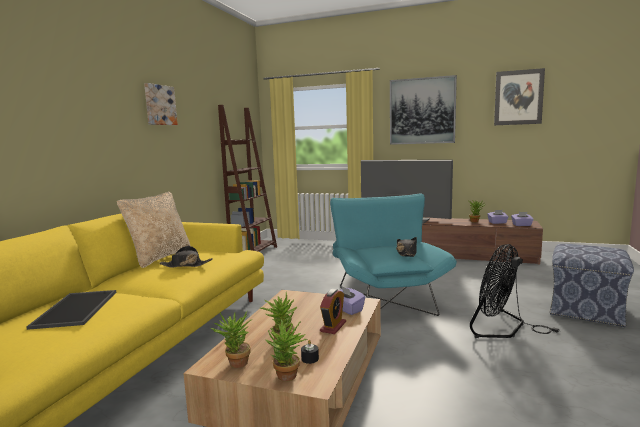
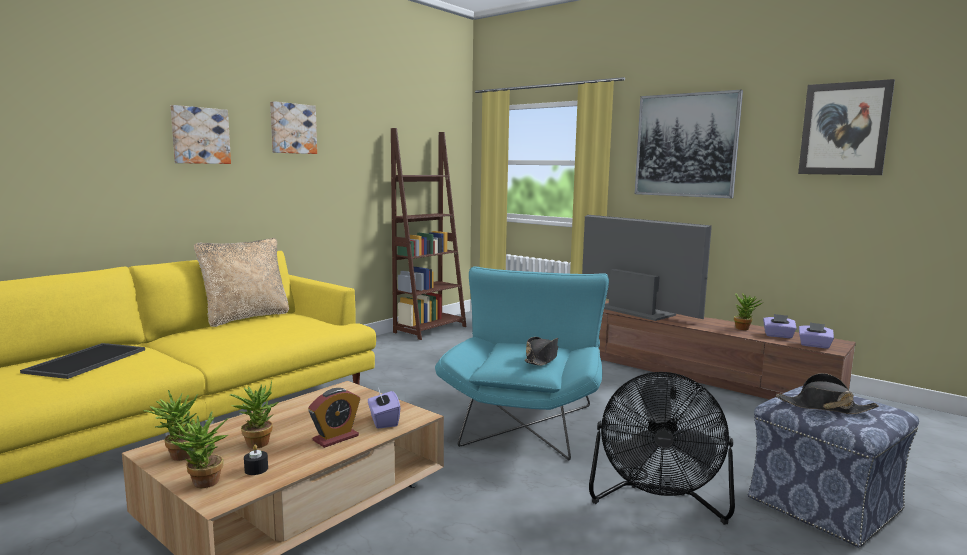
camera: 20 degrees right, 0 degrees up
black hat [159,246,213,268] -> black hat moved to [776,373,879,414]
black fan [470,244,559,338] -> black fan turned 135 degrees counterclockwise [589,372,735,525]
none -> picture [170,105,231,164]

